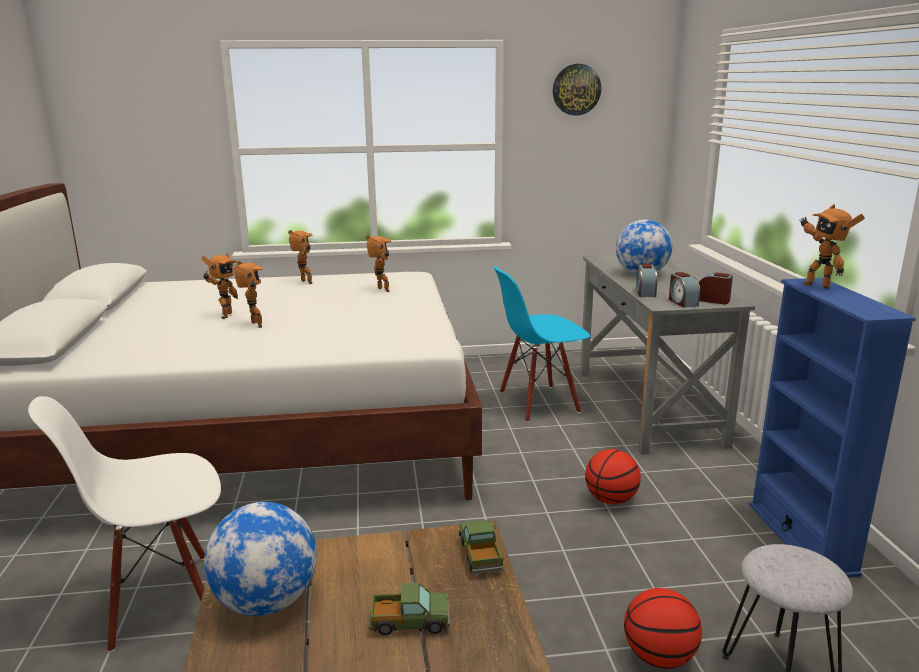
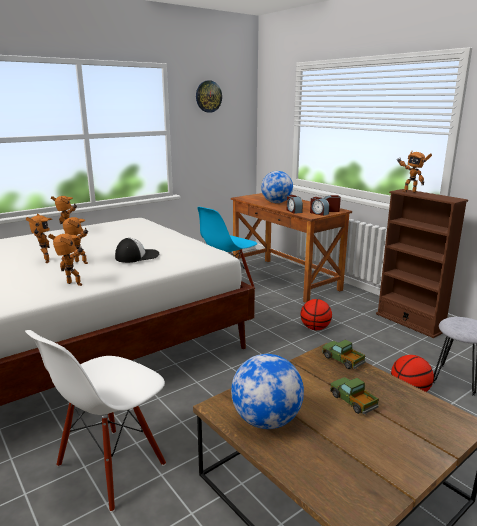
camera: 30 degrees left, 0 degrees up
toy robot [366,235,391,292] -> toy robot moved to [48,234,83,286]
toy truck [369,583,450,635] -> toy truck turned 90 degrees counterclockwise [330,377,379,415]
grey desk [580,255,755,455] -> brown desk [231,193,352,303]
blue bookcase [749,278,916,578] -> brown bookcase [376,189,468,338]
none -> cap [115,238,159,263]

